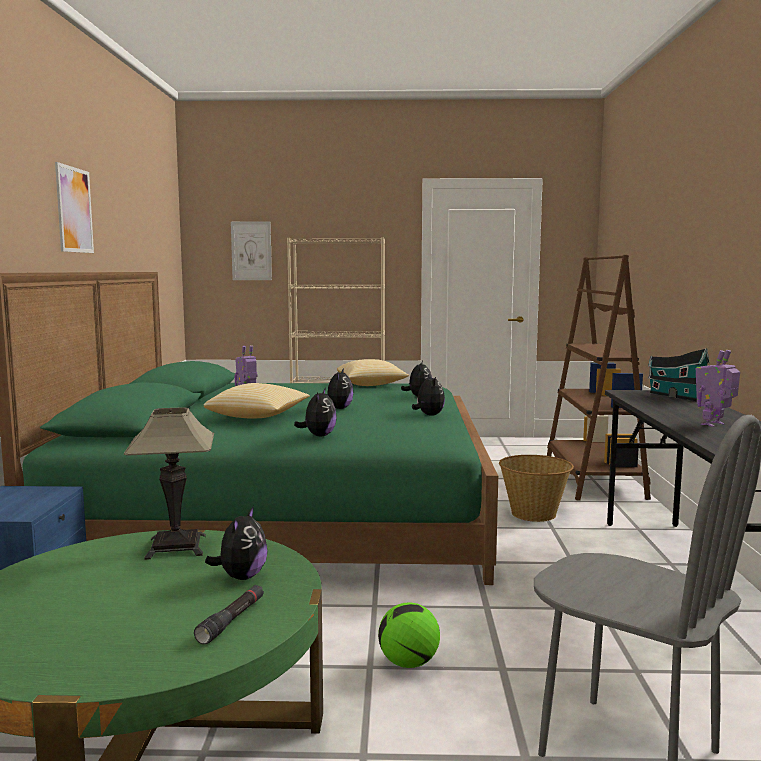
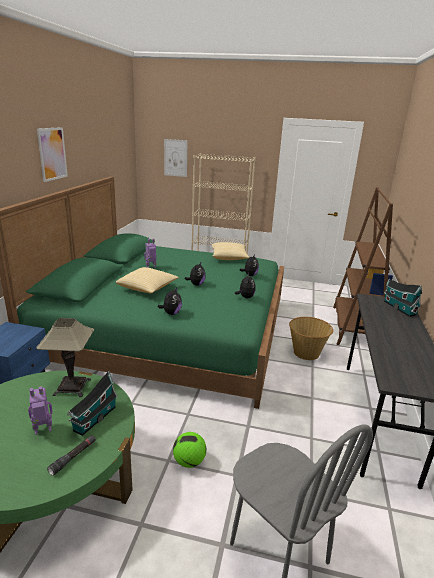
camera: 10 degrees right, 15 degrees up
plush toy [205,506,268,580] -> toy house [68,371,117,436]
toy robot [696,350,740,427] -> toy robot moved to [28,386,53,435]

